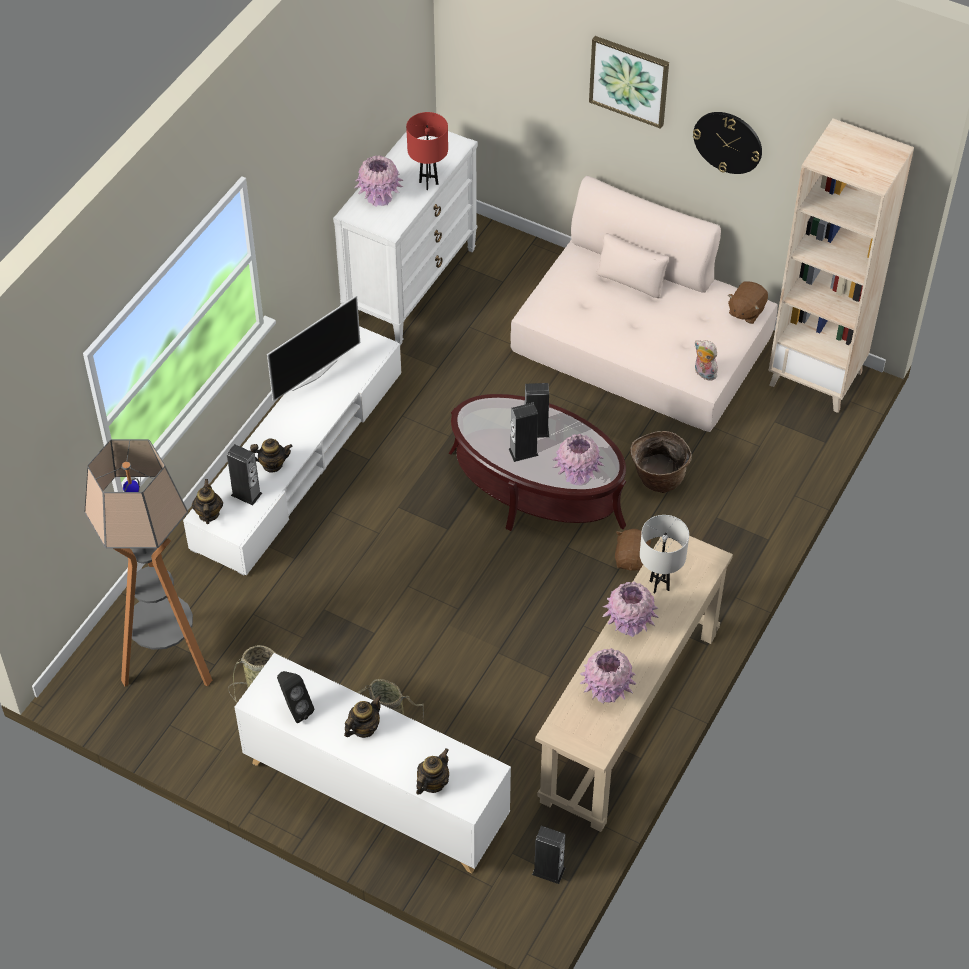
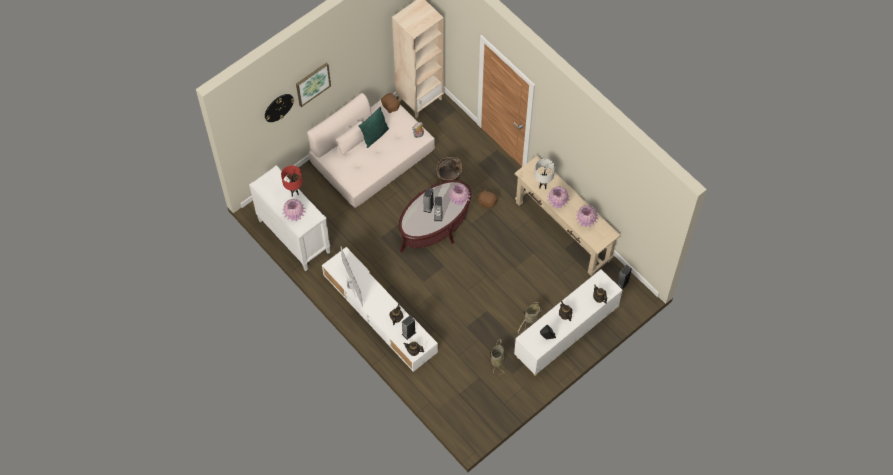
camera: 70 degrees left, 10 degrees up
floor lamp [84,439,212,686] -> none
wall clock [693,112,762,174] -> wall clock moved to [265,94,294,122]
none -> green pillow [358,106,389,148]

